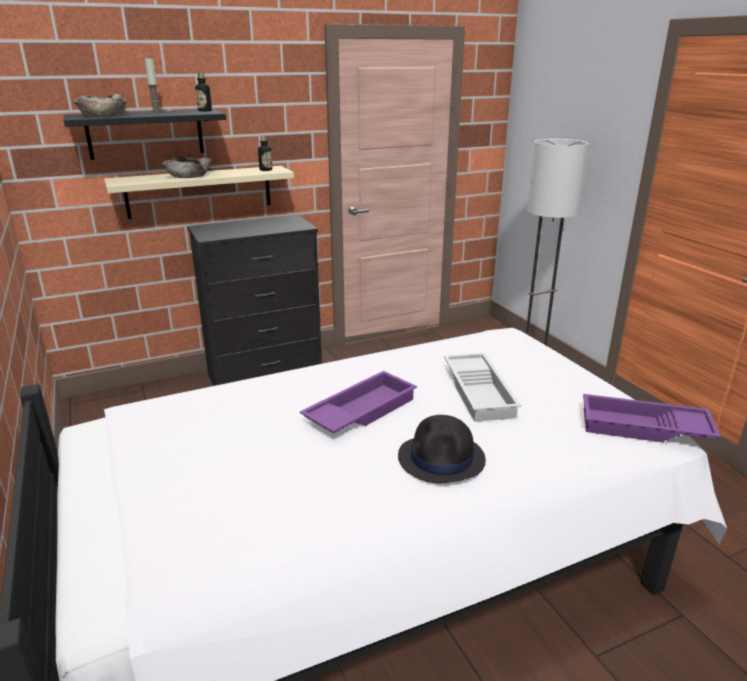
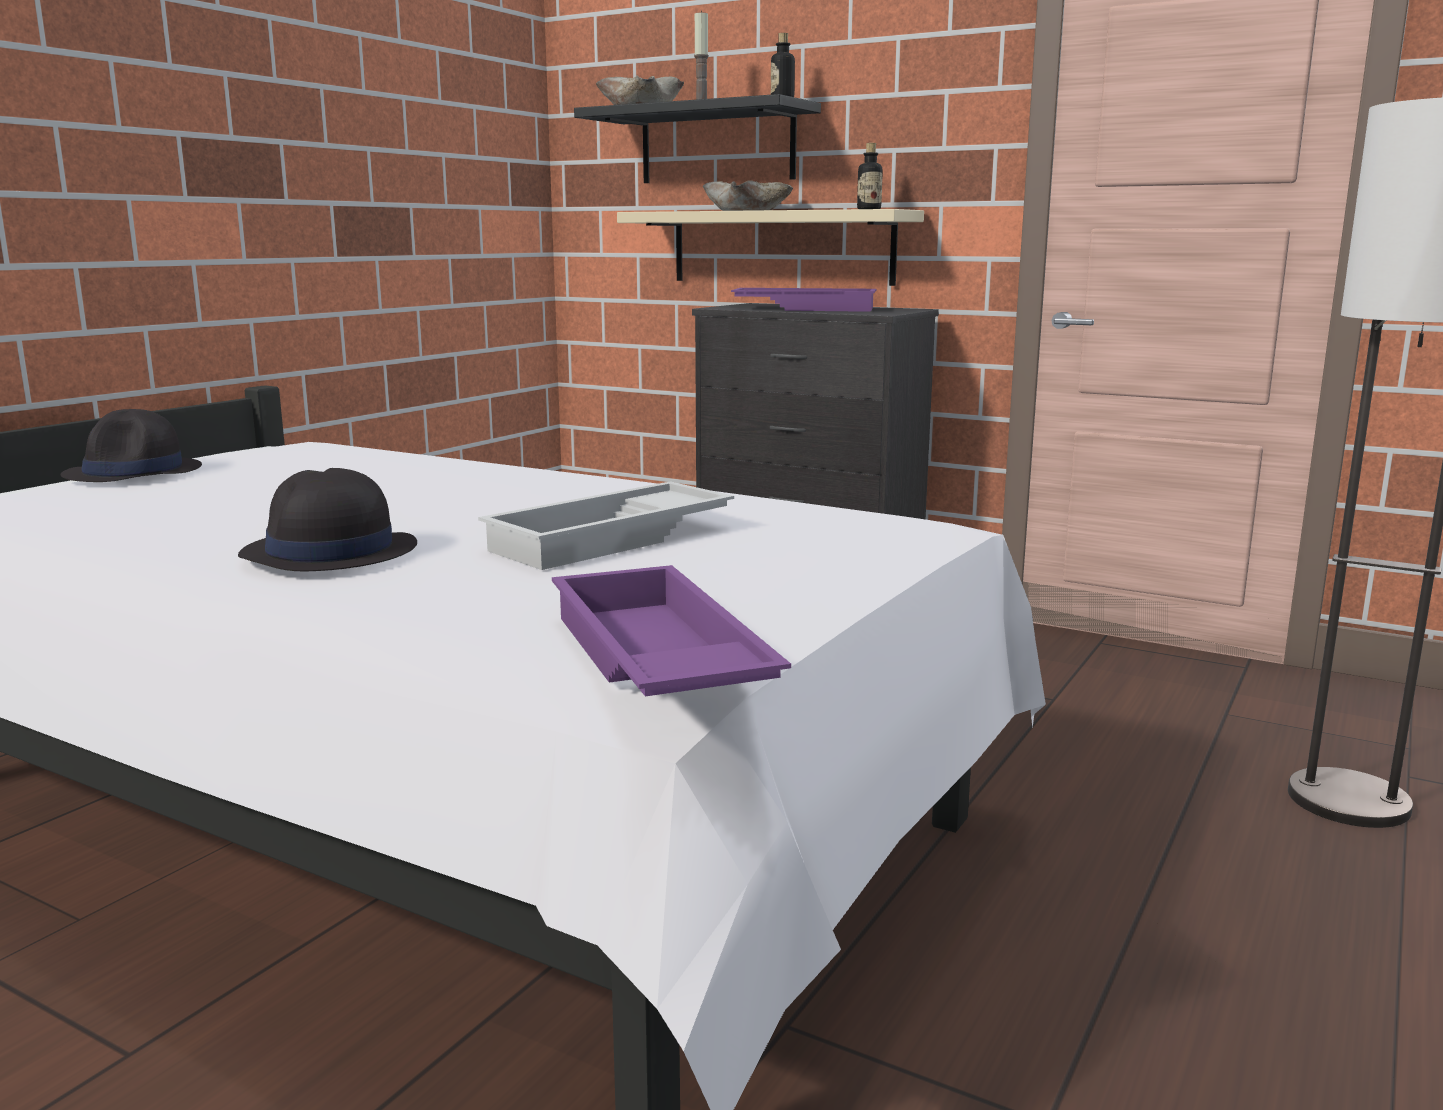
camera: 55 degrees right, 10 degrees down
purple tray [300,371,417,434] -> purple tray moved to [731,288,877,312]
none -> black hat [60,409,202,482]

